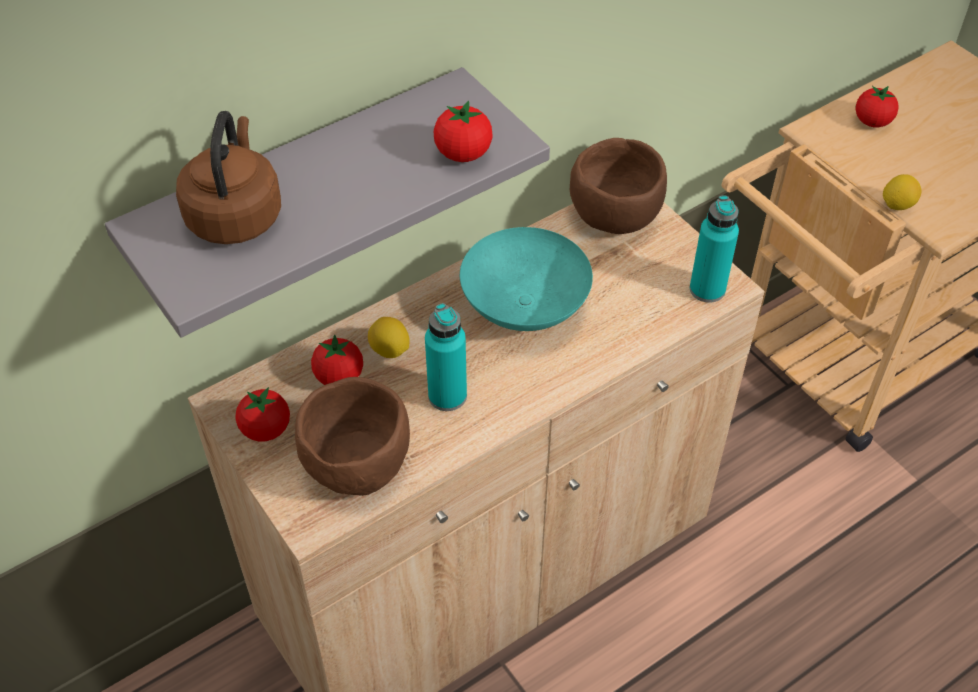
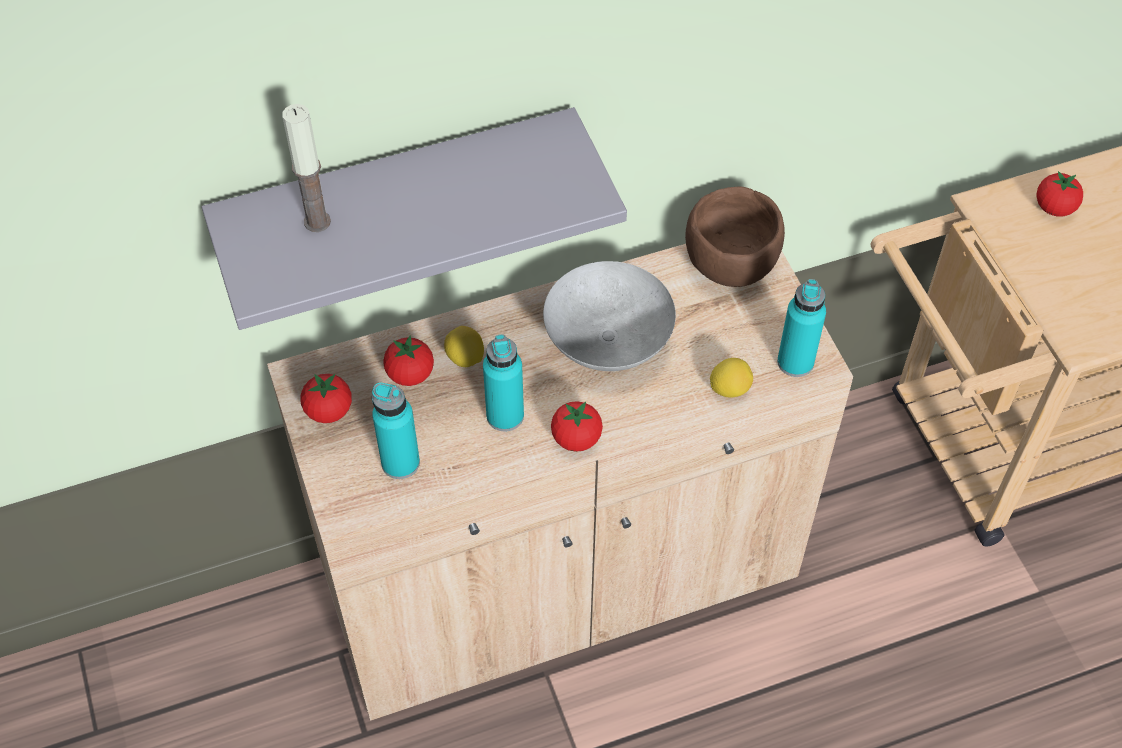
camera: 15 degrees right, 5 degrees up
brown kettle [176,111,281,244] -> candle [282,104,331,232]
brown bowl [295,377,410,496] -> turquoise bottle [372,383,420,479]
tomato [434,101,493,162] -> tomato moved to [551,401,603,452]
turquoise bowl [460,227,593,331] -> grey bowl [543,261,676,371]
lemon [883,174,921,210] -> lemon moved to [710,358,753,398]

